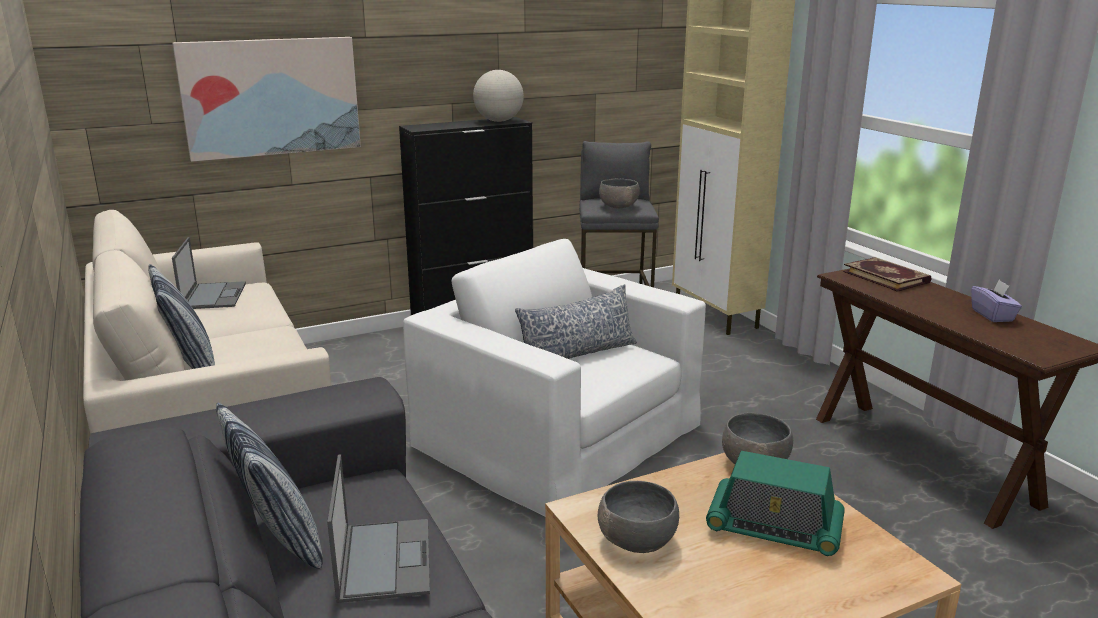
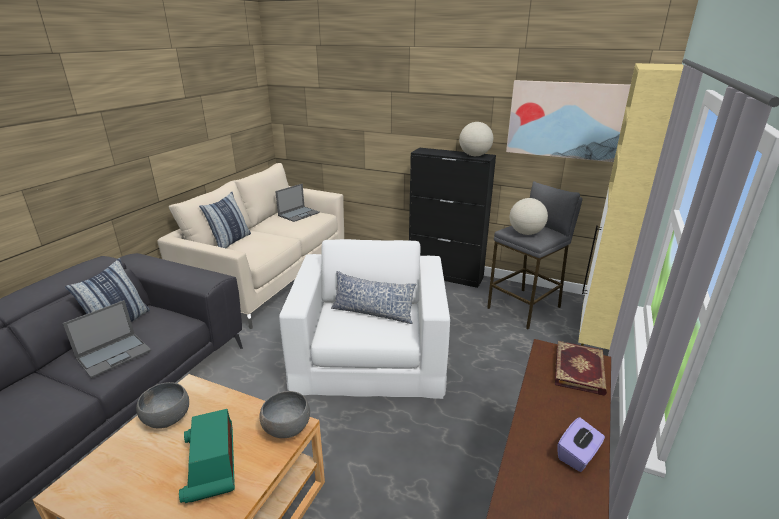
camera: 50 degrees right, 5 degrees up
picture [172,37,361,162] -> picture moved to [506,80,630,162]
grey bowl [599,179,640,208] -> globe [510,198,548,235]

